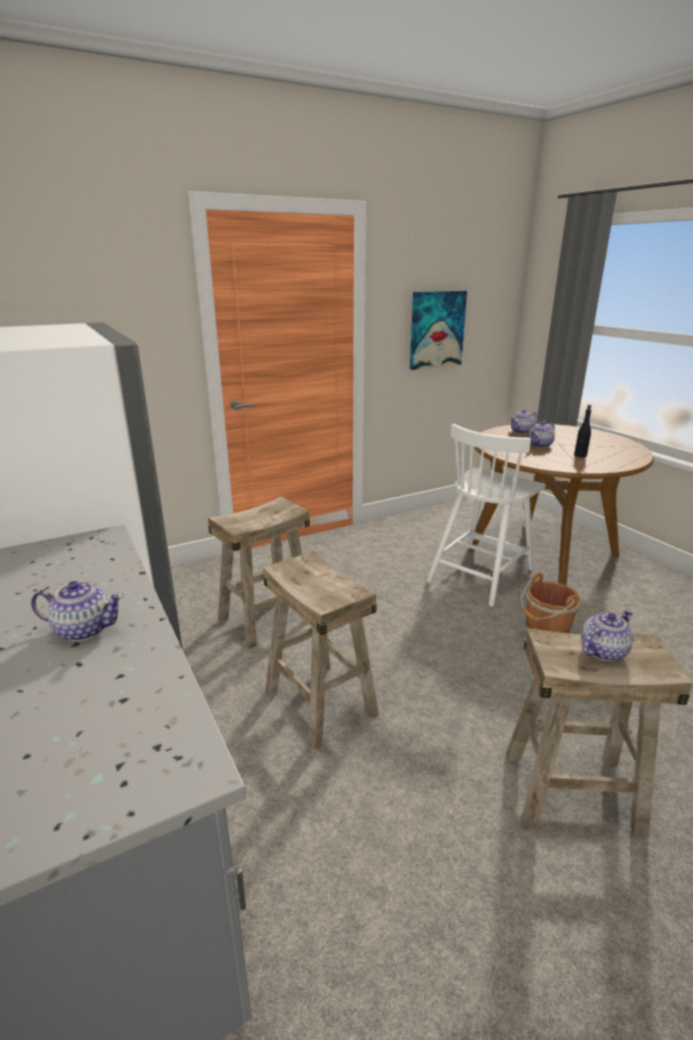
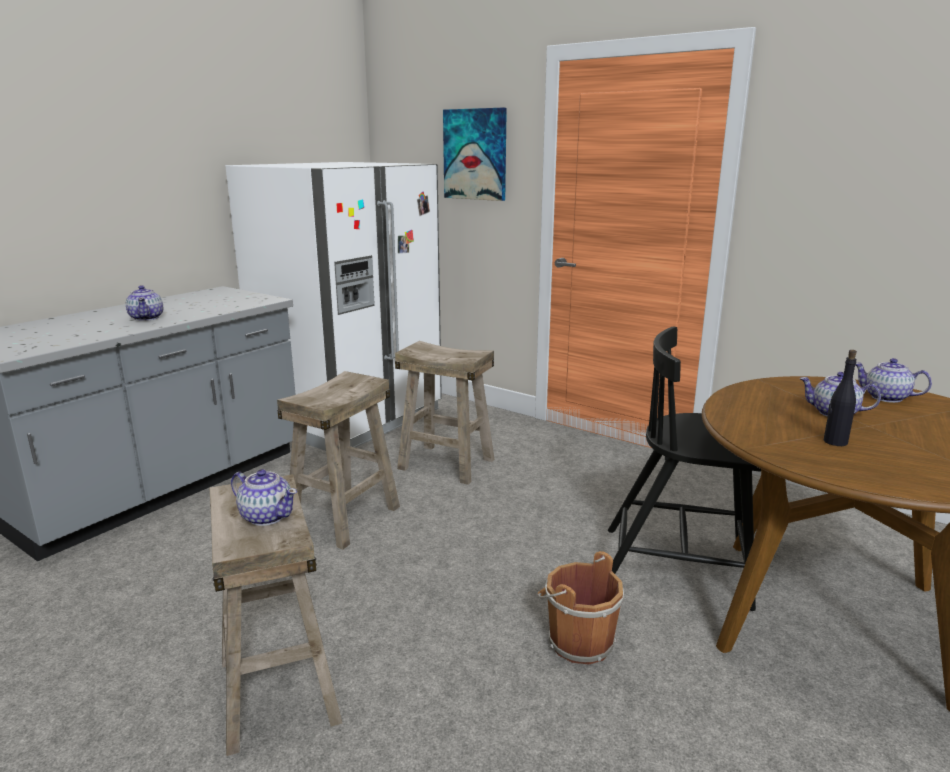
camera: 65 degrees right, 5 degrees down
picture [410,290,467,370] -> picture moved to [443,108,507,201]
white chair [426,424,546,607] -> black chair [608,327,761,611]

